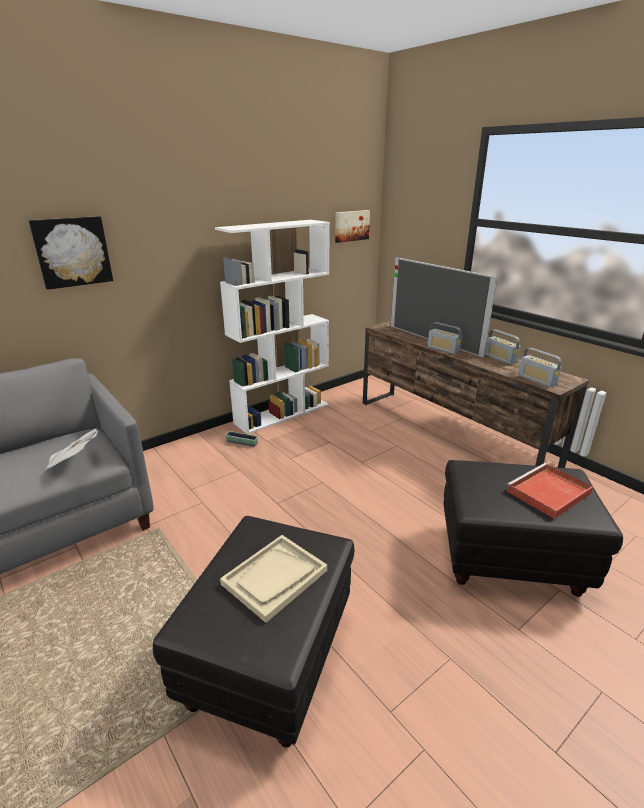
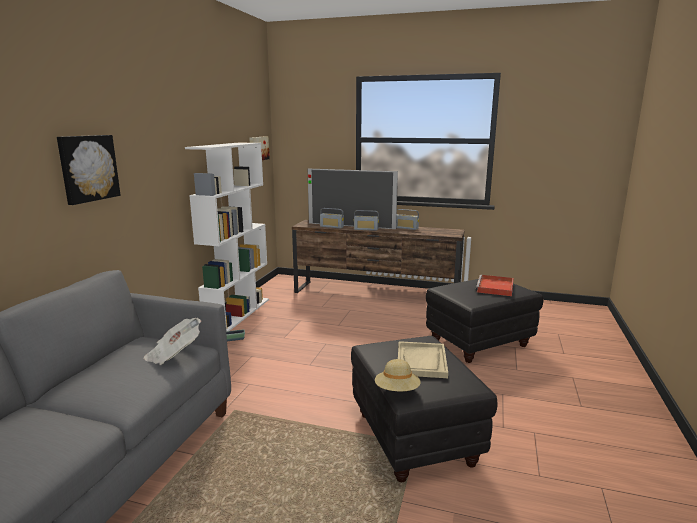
camera: 35 degrees left, 10 degrees down
radio [519,348,562,387] -> radio moved to [320,208,344,228]
none -> beige hat [375,359,421,391]

